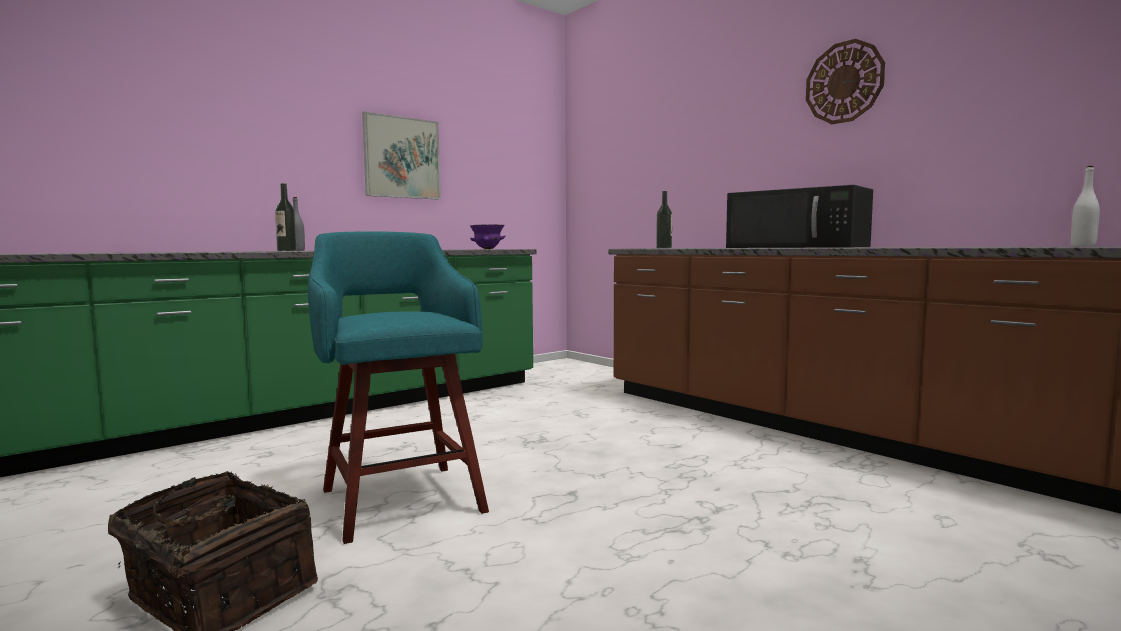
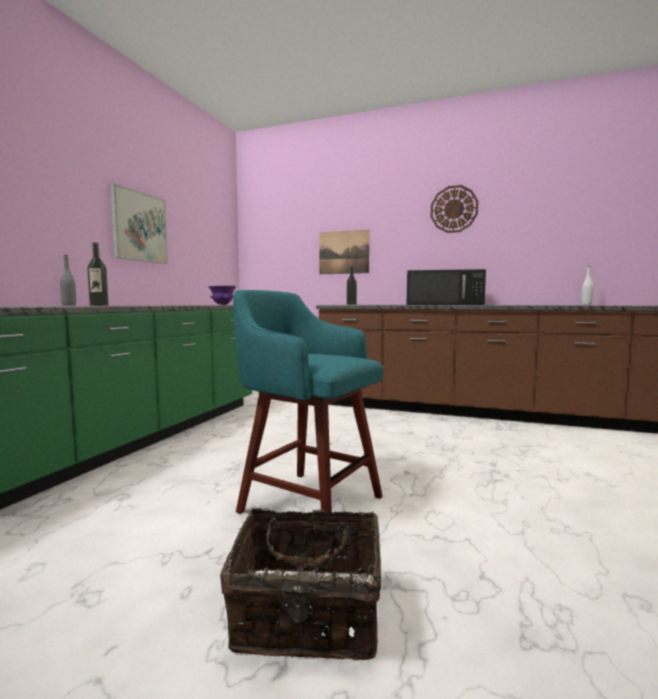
camera: 30 degrees left, 0 degrees up
none -> picture [319,229,370,274]

